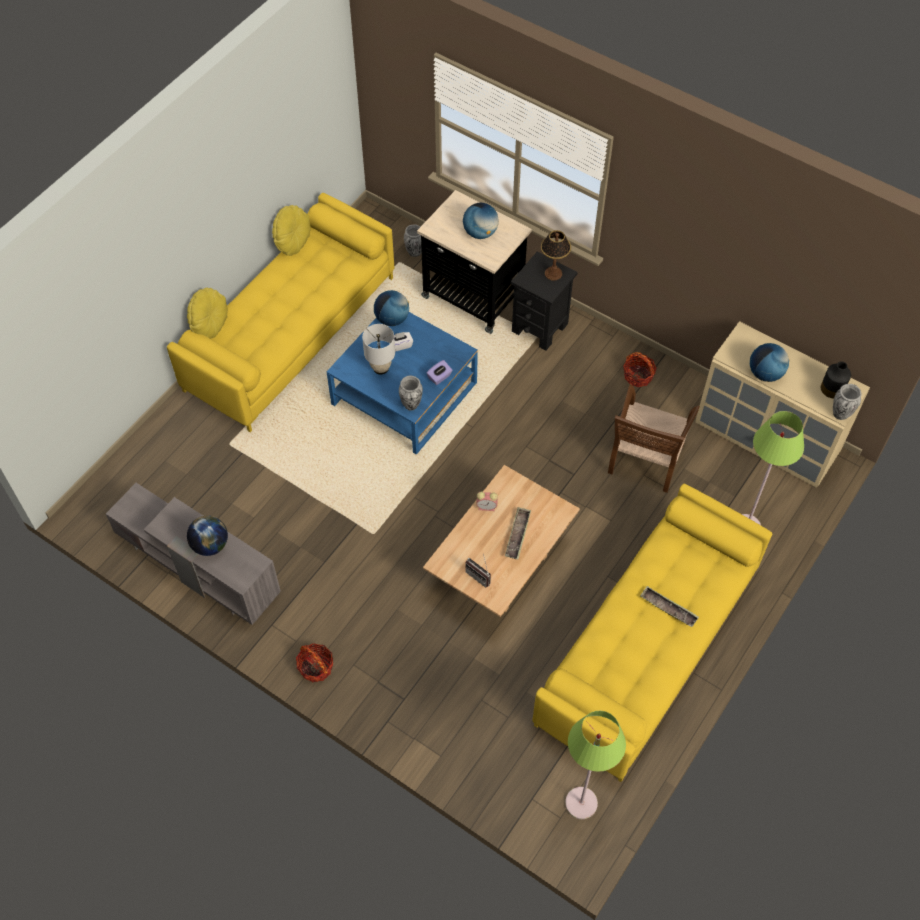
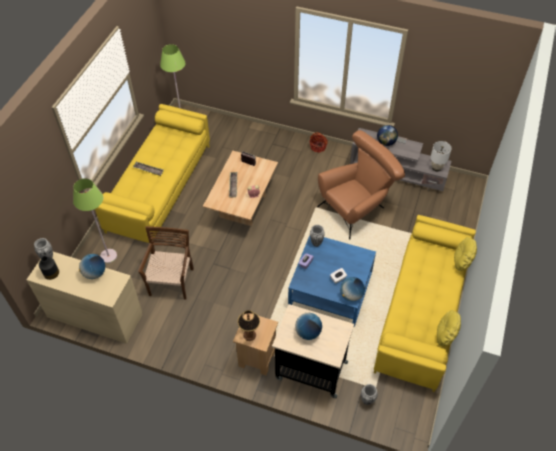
camera: 165 degrees right, 5 degrees down
white table lamp [362,324,395,374] -> white table lamp moved to [430,141,452,171]
black nightstand [511,251,578,350] -> beige nightstand [233,313,278,375]
basket [623,352,657,387] -> none
none -> brown armchair [317,130,405,240]

